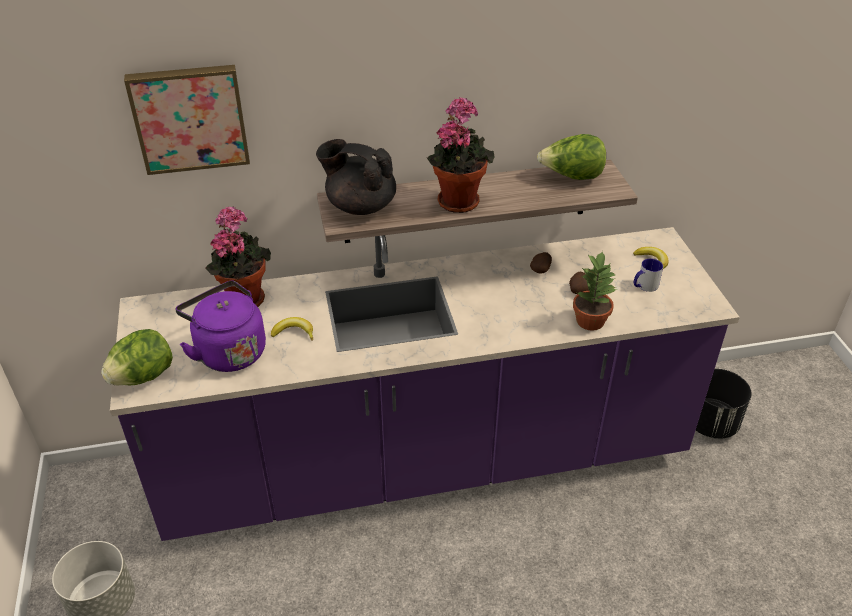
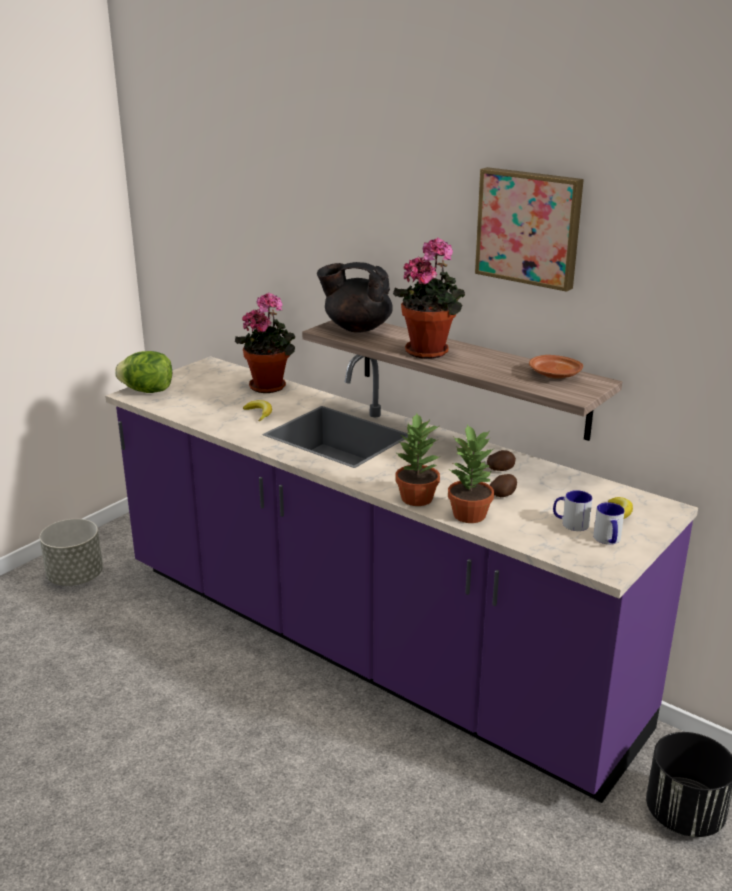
camera: 50 degrees right, 15 degrees down
picture [124,65,250,175] -> picture moved to [475,167,584,292]
purple kettle [175,281,266,372] -> none
black teapot [316,139,396,215] -> black teapot turned 60 degrees counterclockwise [317,262,393,333]
lettuce [537,134,606,180] -> brown plate [529,355,583,378]
none -> potted plant [395,413,441,506]
none -> mug [593,502,625,544]

